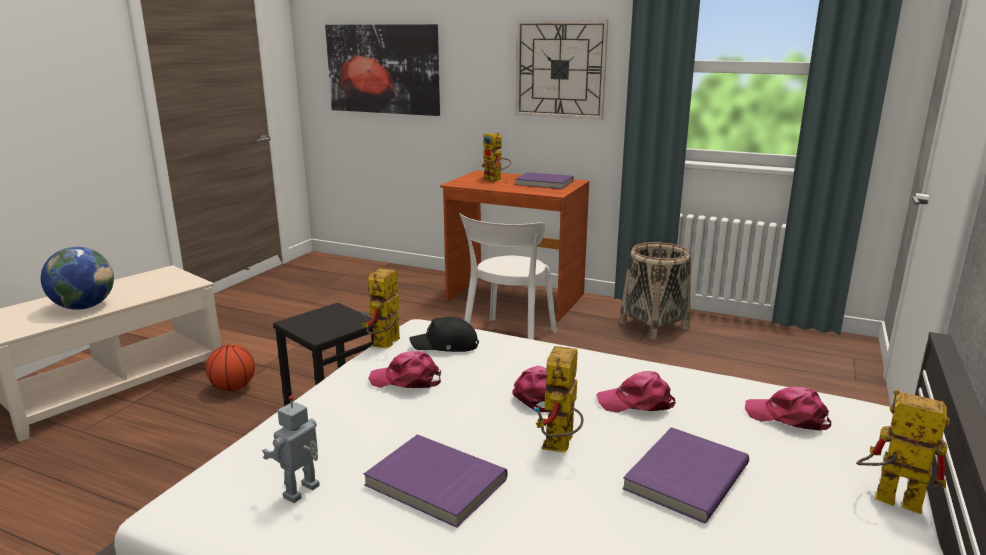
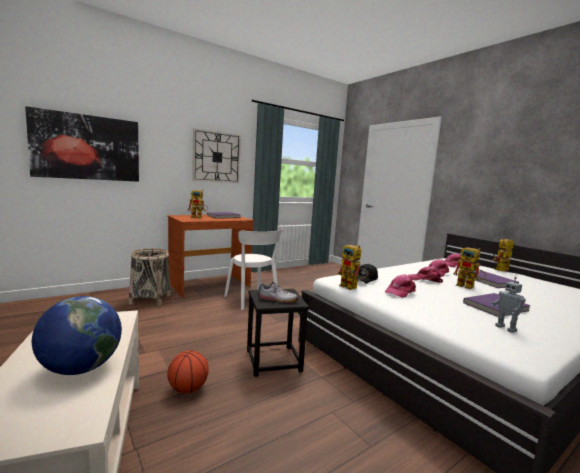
camera: 60 degrees left, 10 degrees down
basket [619,242,691,340] -> basket moved to [129,249,171,306]
none -> shoe [258,282,298,303]

